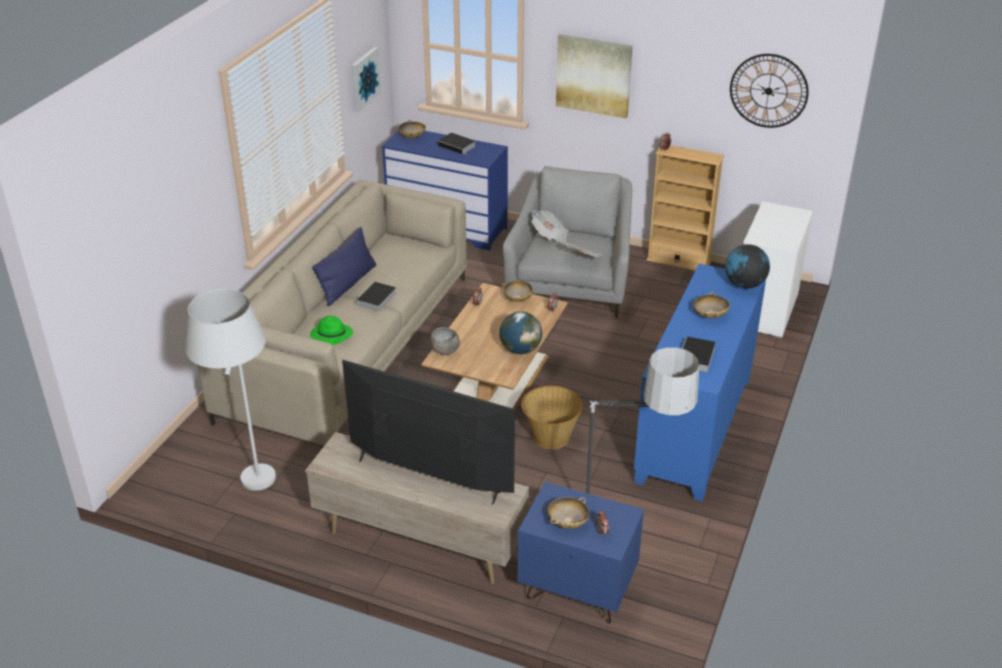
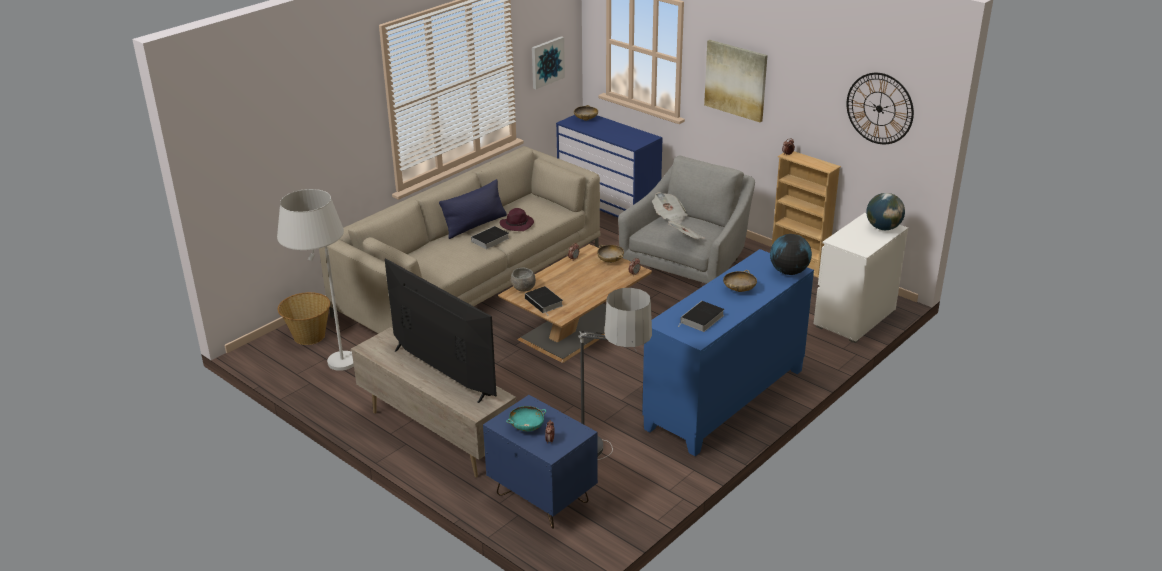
camera: 20 degrees right, 5 degrees down
green hat [310,316,353,345] -> none
book [437,133,475,155] -> book moved to [525,286,563,313]
globe [499,311,542,354] -> globe moved to [866,193,905,230]
basket [521,385,583,449] -> basket moved to [278,292,330,345]
beige bowl [548,497,589,529] -> turquoise bowl [506,406,546,431]
none -> purple hat [500,208,534,231]

